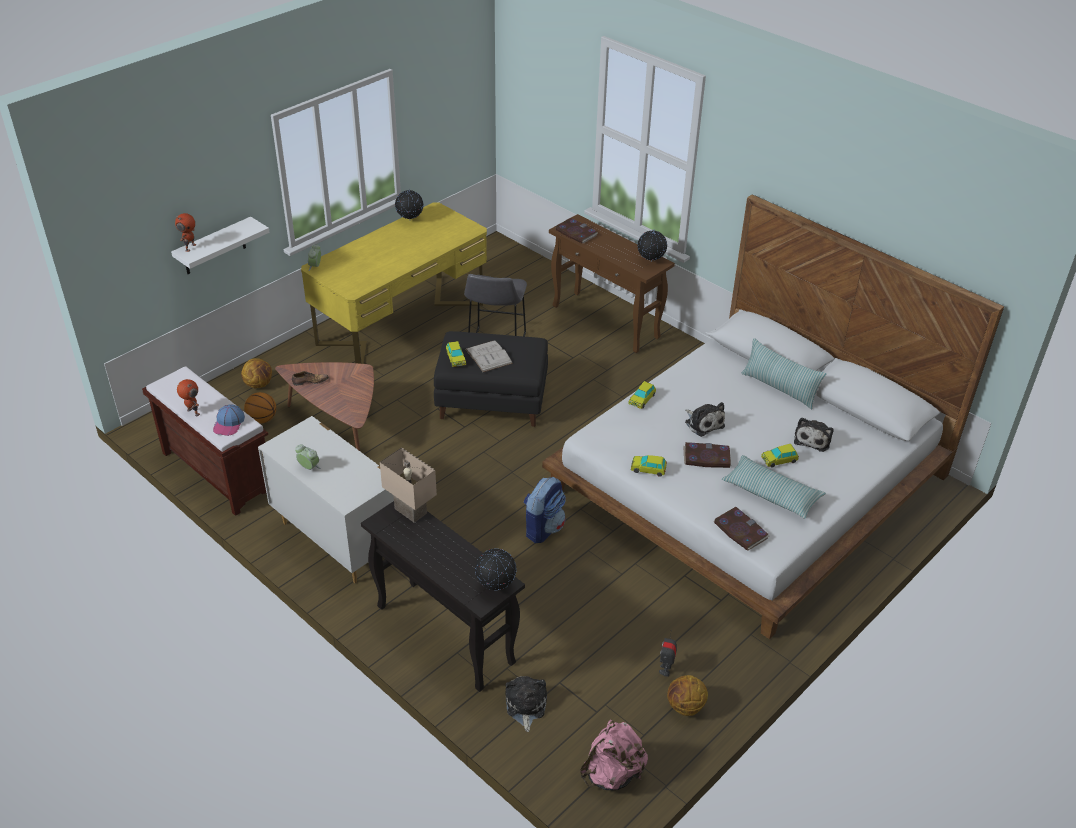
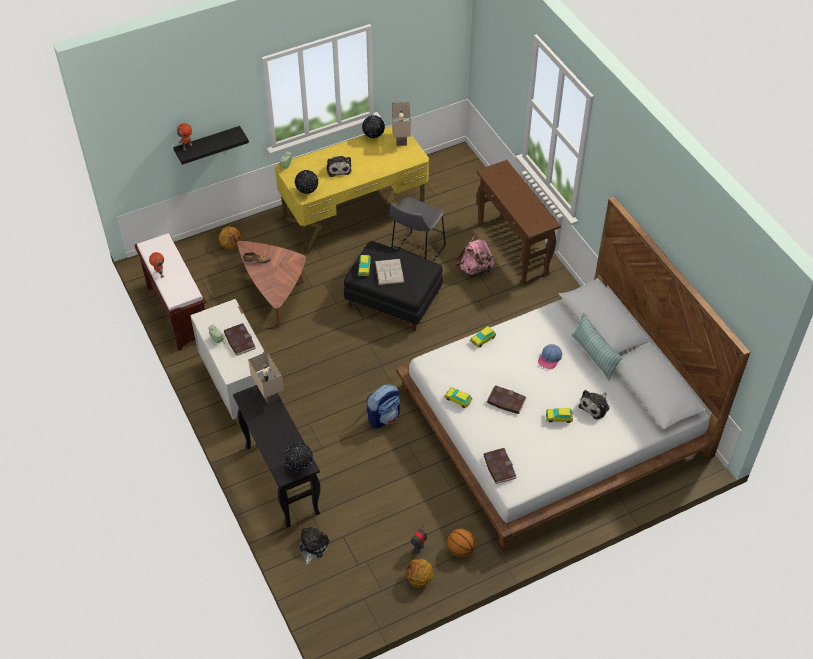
camera: 20 degrees right, 10 degrees up
white shelf [171,217,270,274] -> black shelf [173,126,249,165]
cap [213,405,245,436] -> cap moved to [538,344,562,369]
basketball [244,392,276,424] -> basketball moved to [447,528,475,557]
book [555,218,598,244] -> book moved to [224,323,256,356]
pink backpack [580,720,648,790] -> pink backpack moved to [456,235,495,276]
globe [637,229,667,262] -> globe moved to [295,170,318,194]
plush toy [685,402,725,437] -> plush toy moved to [327,156,351,177]
pillow [722,455,826,519] -> none
none -> beige table lamp [392,102,411,146]

